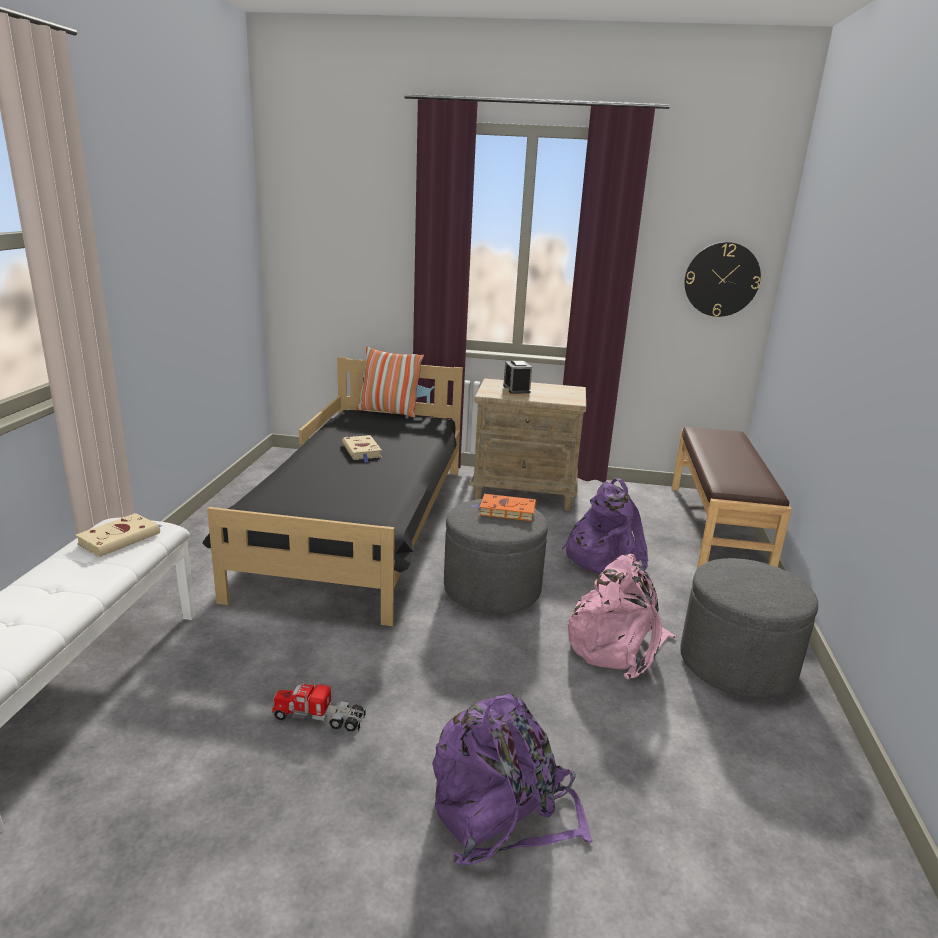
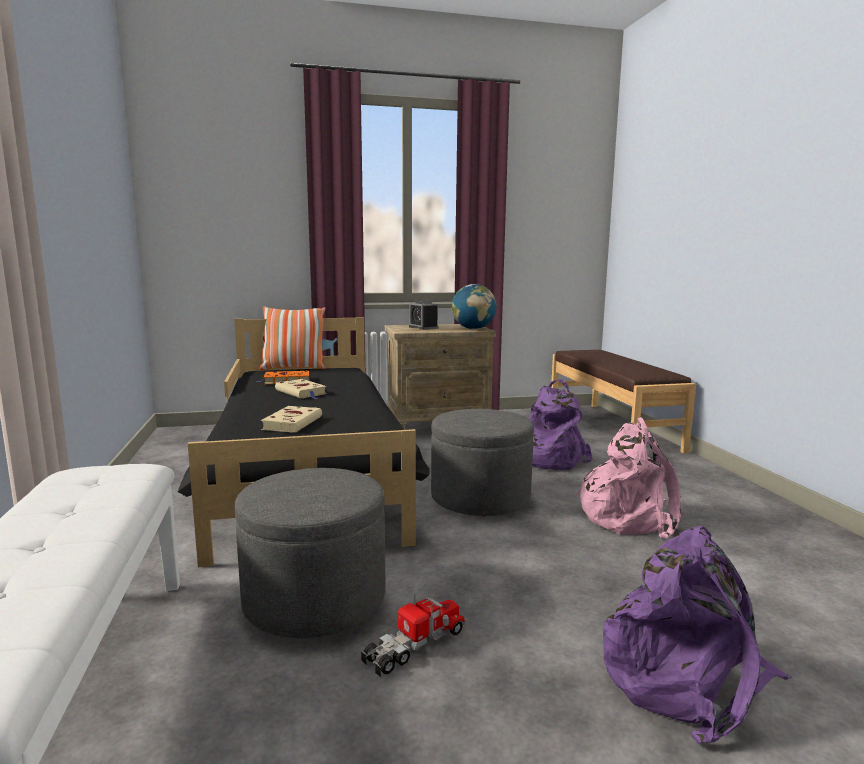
camera: 20 degrees left, 10 degrees down
beige book [75,513,161,557] -> beige book moved to [261,406,322,433]
toy truck [271,677,366,731] -> toy truck turned 150 degrees clockwise [361,593,465,677]
orange book [472,494,536,521] -> orange book moved to [257,371,310,384]
grey ottoman [680,558,818,699] -> grey ottoman moved to [235,468,385,638]
wall clock [685,242,761,317] -> none
none -> globe [452,284,497,329]

